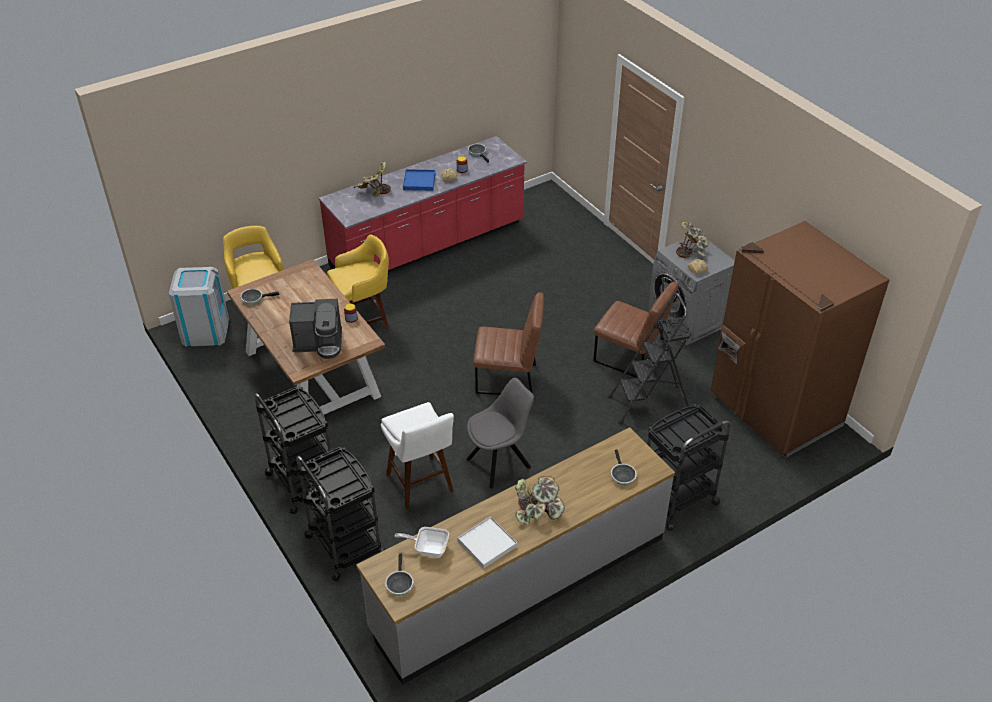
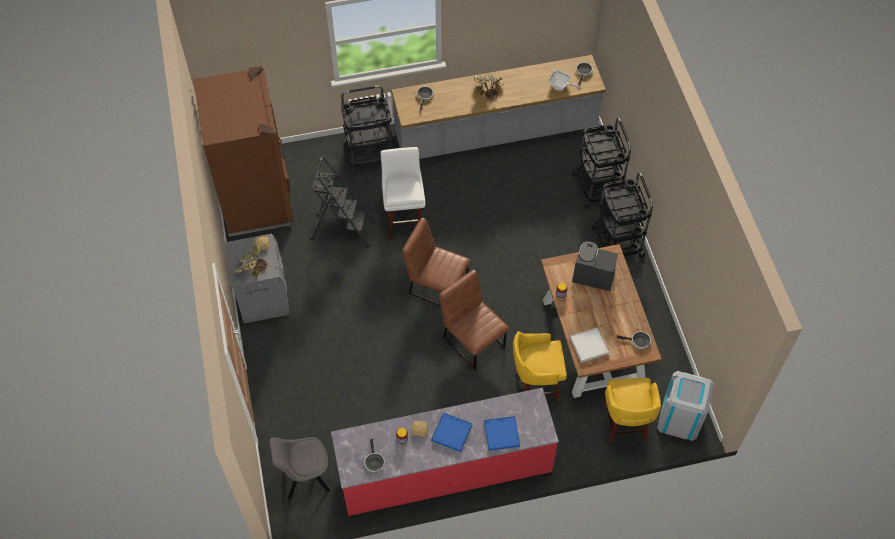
camera: 160 degrees left, 15 degrees up
potted plant [354,162,391,197] -> blue tray [484,416,520,451]
white stool [381,402,454,510] -> white stool moved to [381,147,425,240]
white tray [457,516,517,568] -> white tray moved to [570,327,609,363]
grey chair [466,378,534,488] -> grey chair moved to [269,437,330,499]
brown chair [593,282,678,378] -> brown chair moved to [439,270,509,370]

